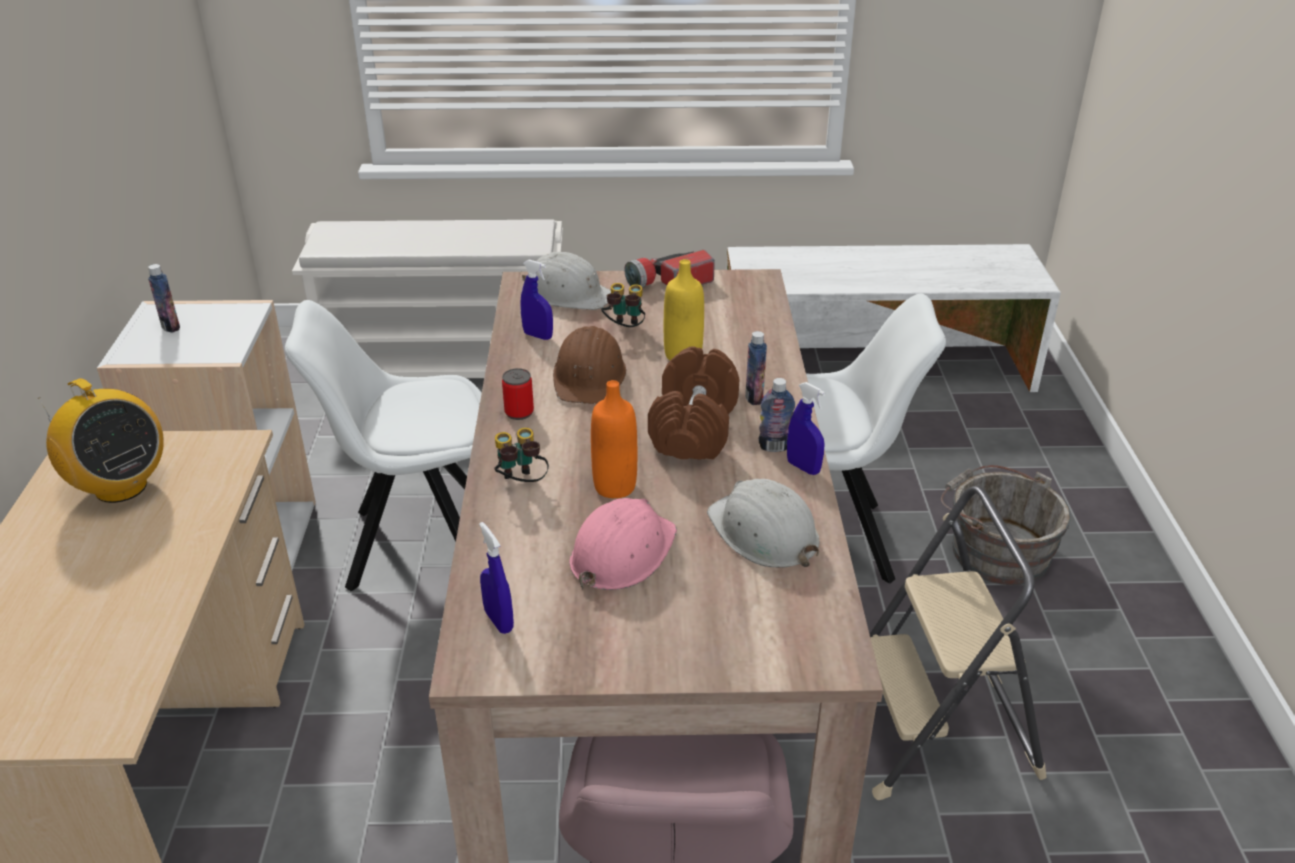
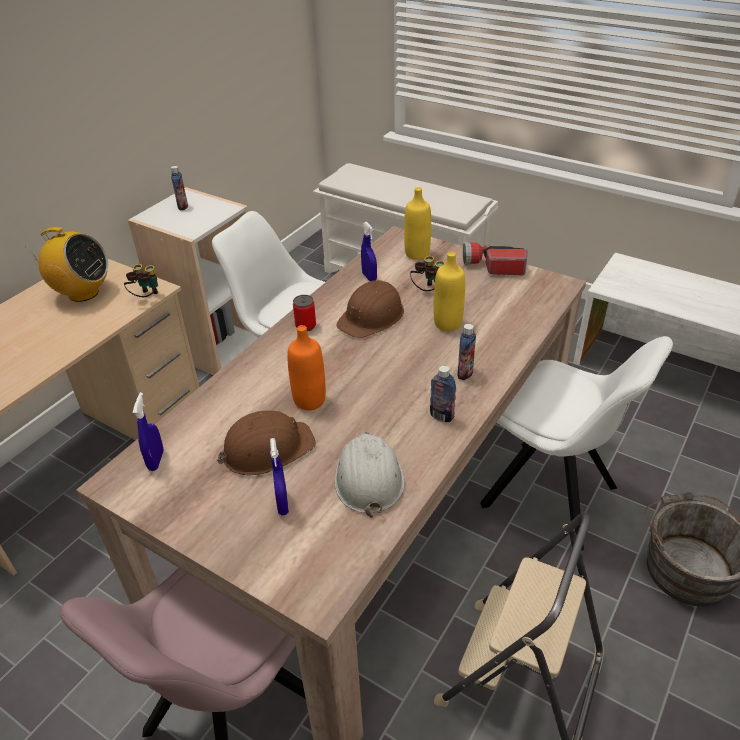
camera: 35 degrees right, 5 degrees up
radio [38,378,164,503] -> radio turned 60 degrees counterclockwise [25,227,108,302]
binoculars [494,428,549,482] -> binoculars moved to [124,264,158,297]
white hard hat [522,252,611,310] -> yellow bottle [404,187,431,260]
pink hard hat [569,498,677,590] -> brown hard hat [216,411,316,475]
brown dumbbell [648,347,740,460] -> none
blue spray bottle [787,382,826,475] -> blue spray bottle moved to [270,438,289,515]

